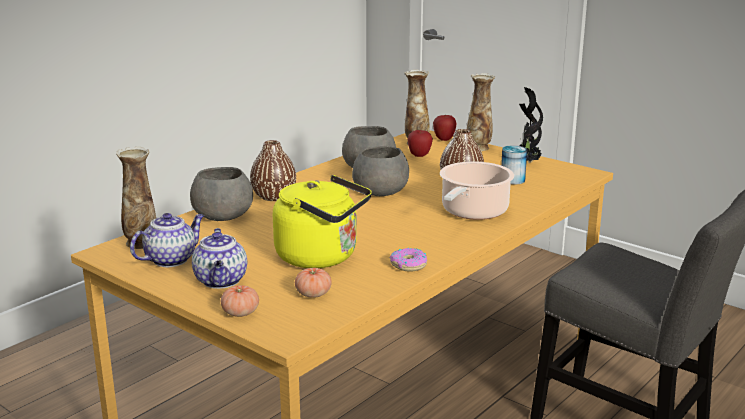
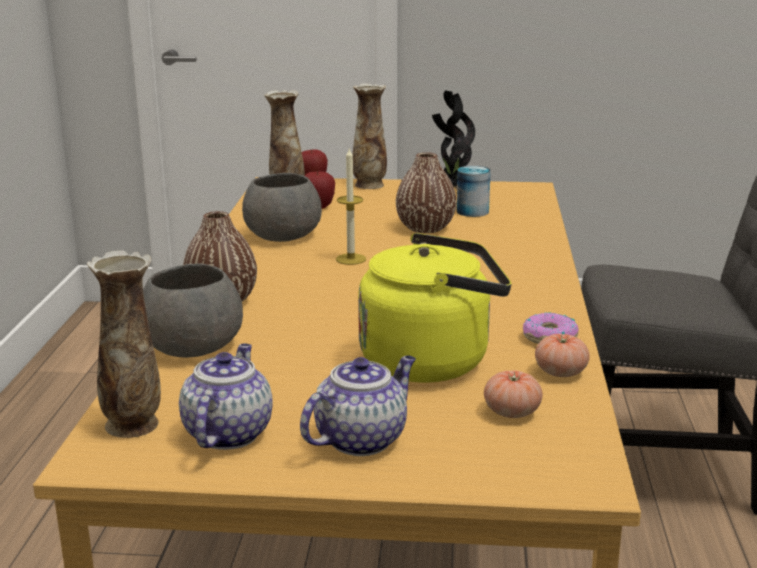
camera: 35 degrees left, 0 degrees up
teapot [192,228,247,289] -> teapot turned 90 degrees counterclockwise [300,356,416,456]
tomato [221,285,259,317] -> tomato moved to [535,334,590,377]
grey bowl [352,146,409,196] -> candle [336,147,366,265]
cooking pot [440,162,514,220] -> none

